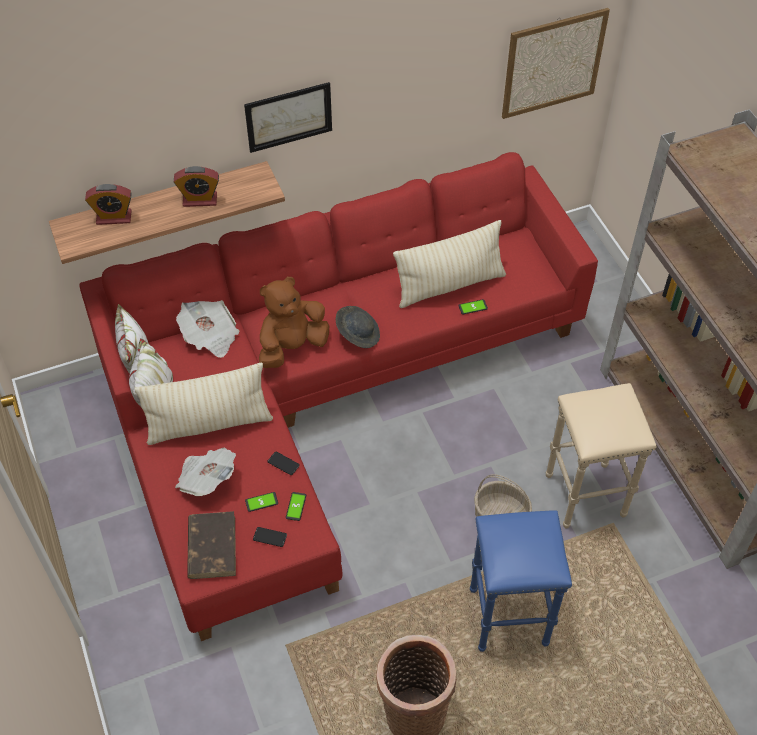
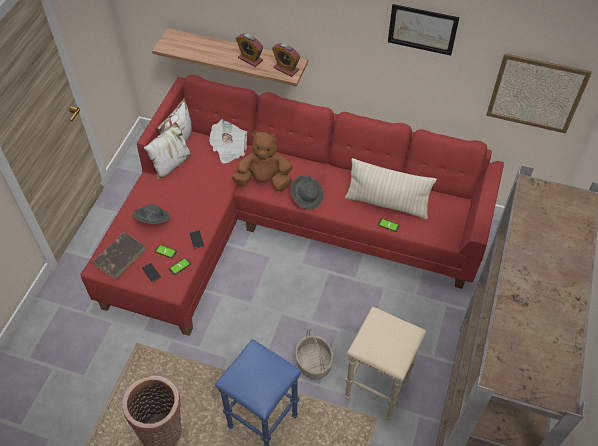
camera: 40 degrees right, 0 degrees up
alarm clock [85,184,132,225] -> alarm clock moved to [272,43,300,77]
beige pillow [134,363,273,445] -> none
newspaper [175,448,236,496] -> grey hat [133,204,170,224]
picture [244,82,332,153] -> picture moved to [388,4,460,56]

